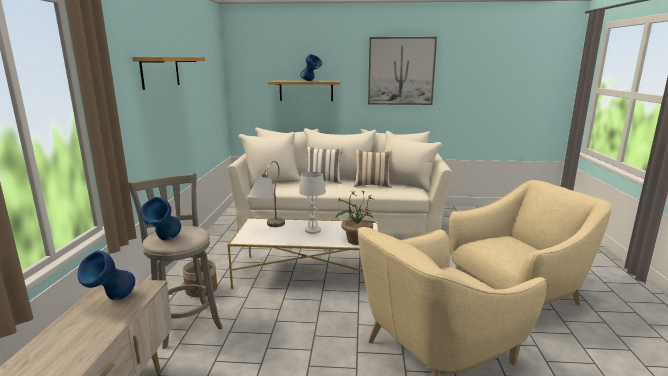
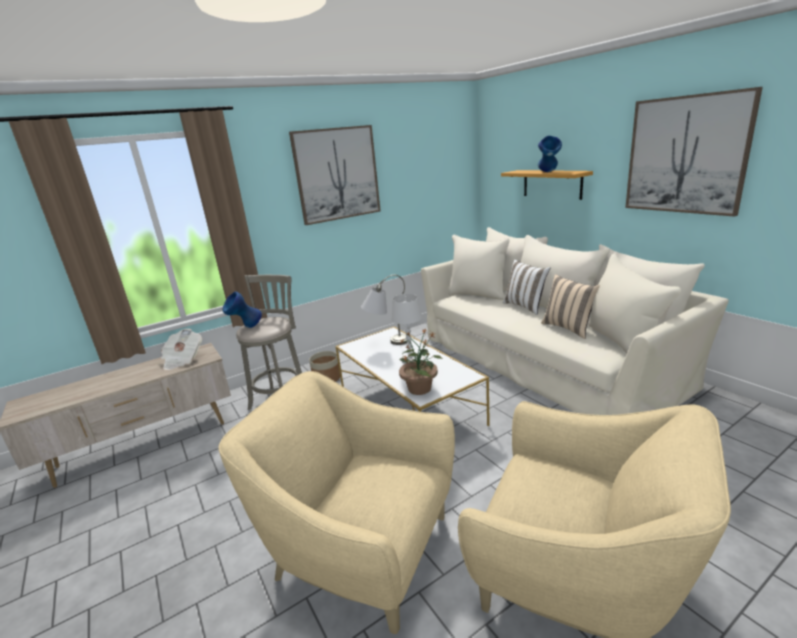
camera: 55 degrees right, 5 degrees up
blue vase [77,250,135,300] -> newspaper [161,329,202,370]
shelf [132,57,205,90] -> picture [289,125,381,225]

